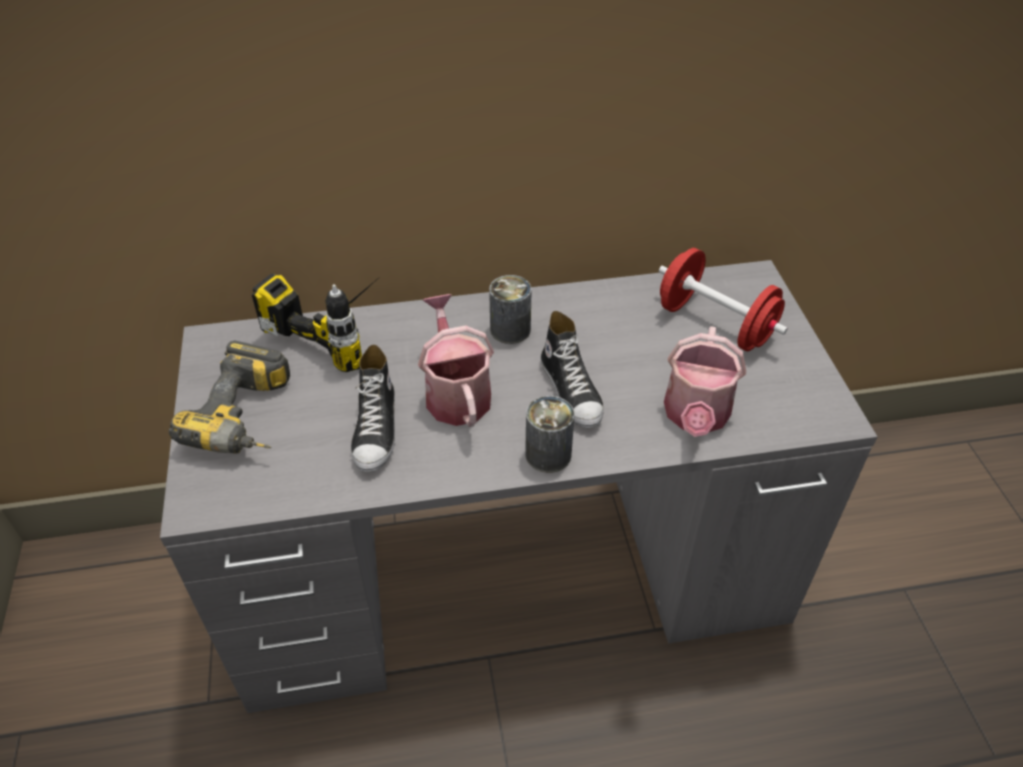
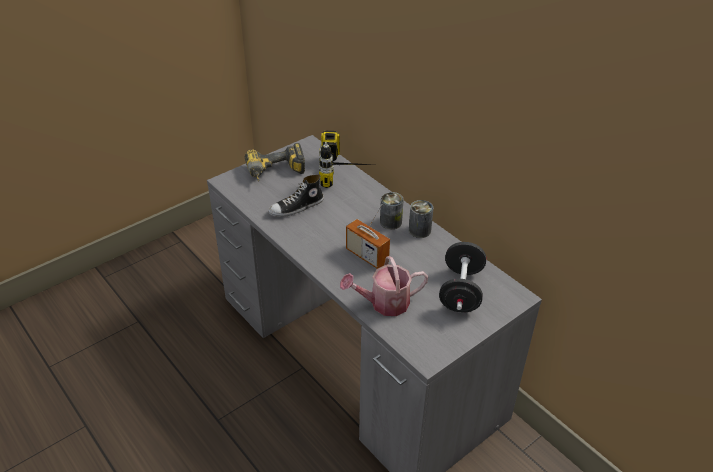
camera: 60 degrees right, 5 degrees down
watering can [418,294,494,427] -> none
can [525,396,575,473] -> can moved to [409,200,433,238]
shoe [541,311,604,428] -> radio [346,204,390,269]
red dumbbell [659,248,788,351] -> black dumbbell [439,242,486,313]

